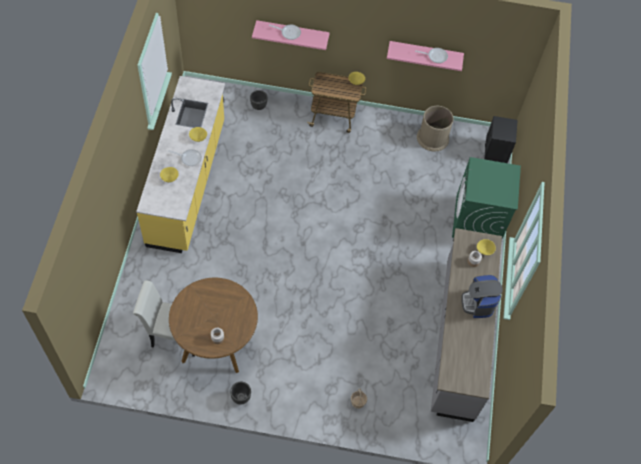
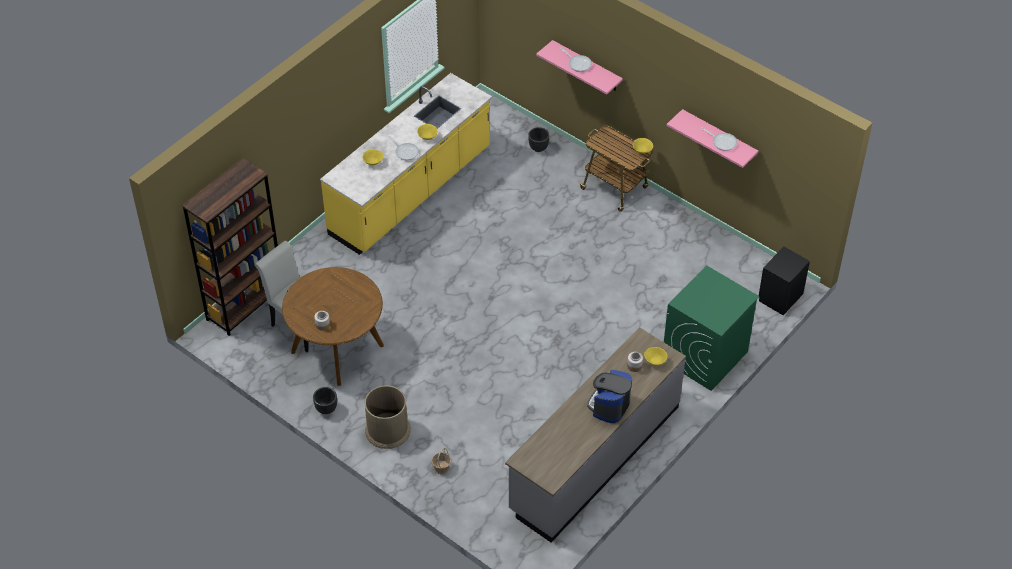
camera: 35 degrees right, 10 degrees down
brown trash can [417,106,454,152] -> brown trash can moved to [365,385,411,449]
none -> brown bookcase [182,158,278,336]

